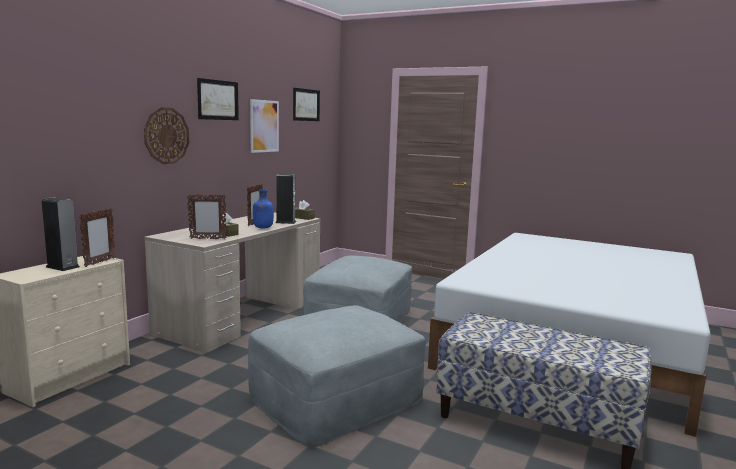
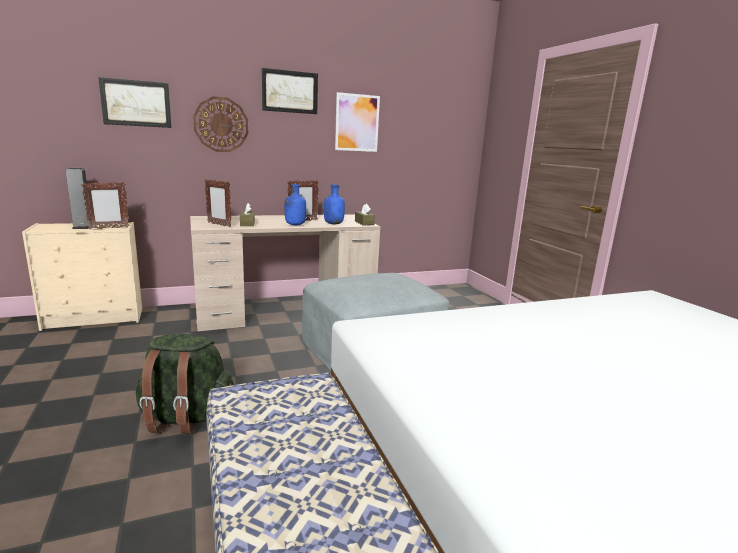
camera: 40 degrees right, 5 degrees up
grey ottoman [248,305,425,448] -> green backpack [135,333,234,434]
speaker [275,174,296,224] -> blue bottle [324,185,345,225]
picture [293,88,320,121] -> picture moved to [98,77,172,128]

